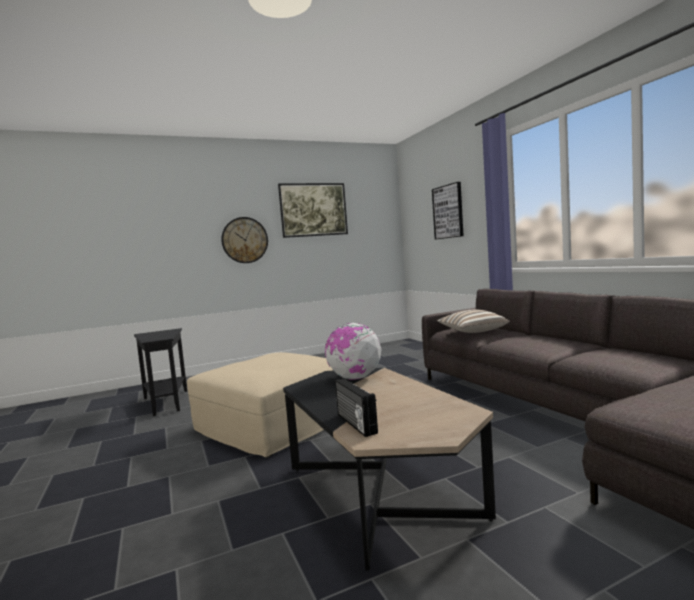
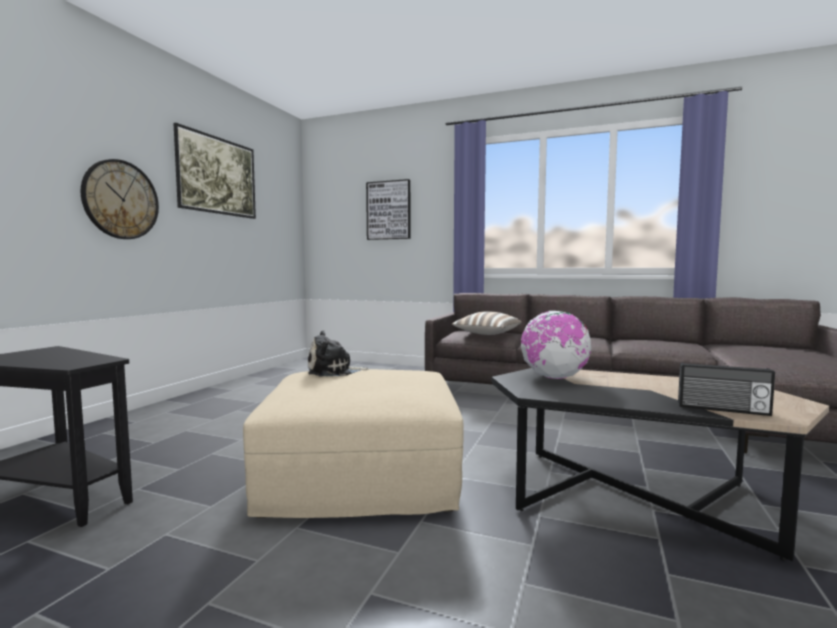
camera: 45 degrees left, 0 degrees up
none -> plush toy [308,330,369,377]

